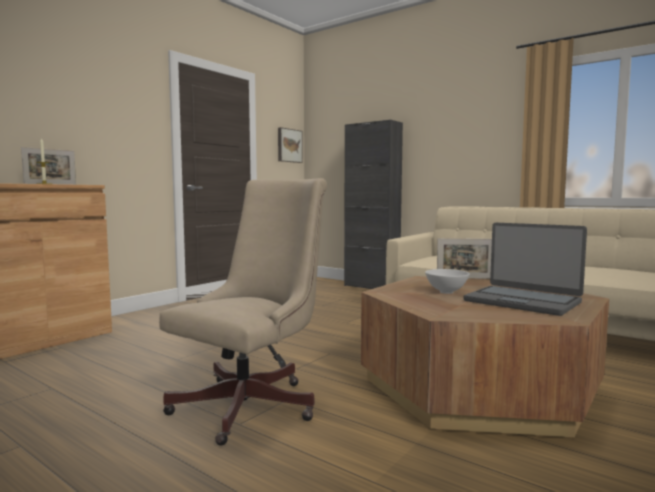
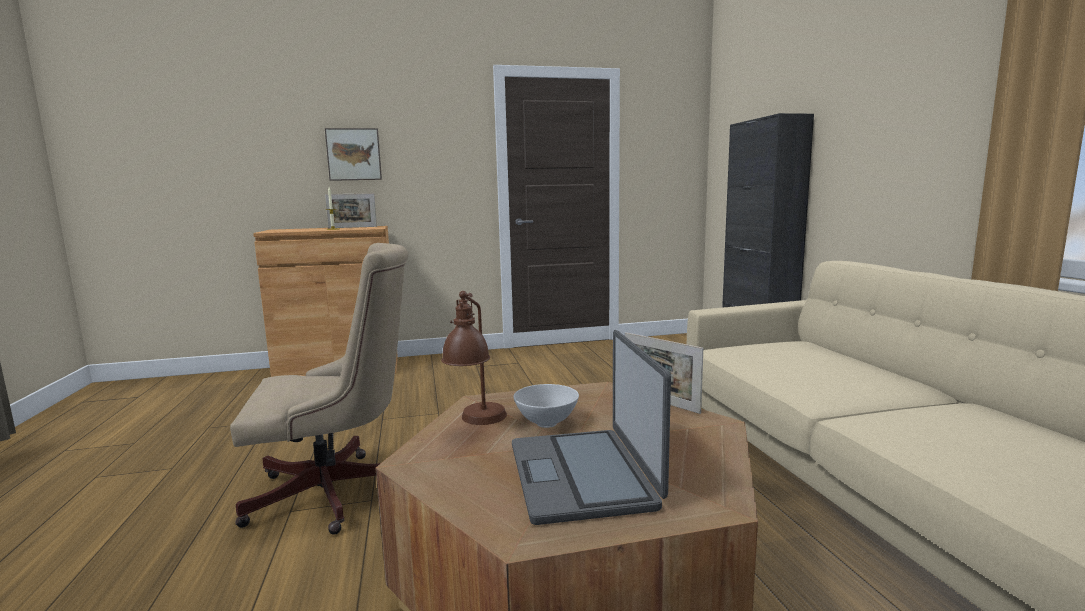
camera: 40 degrees right, 5 degrees up
picture [278,127,303,163] -> picture moved to [325,128,382,181]
none -> brown table lamp [441,291,507,425]

